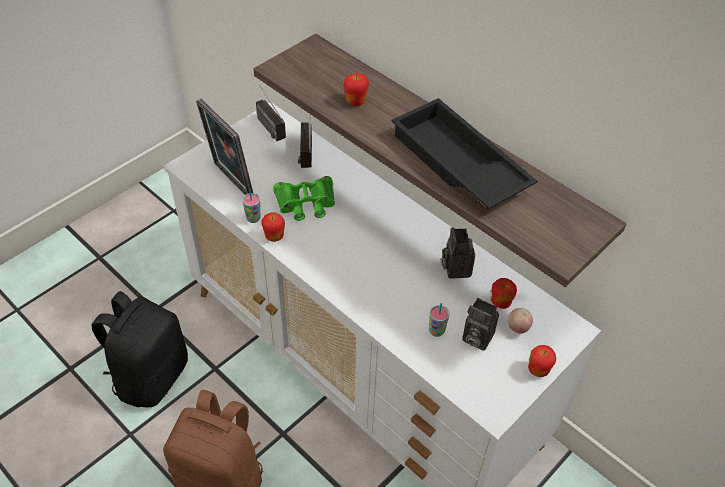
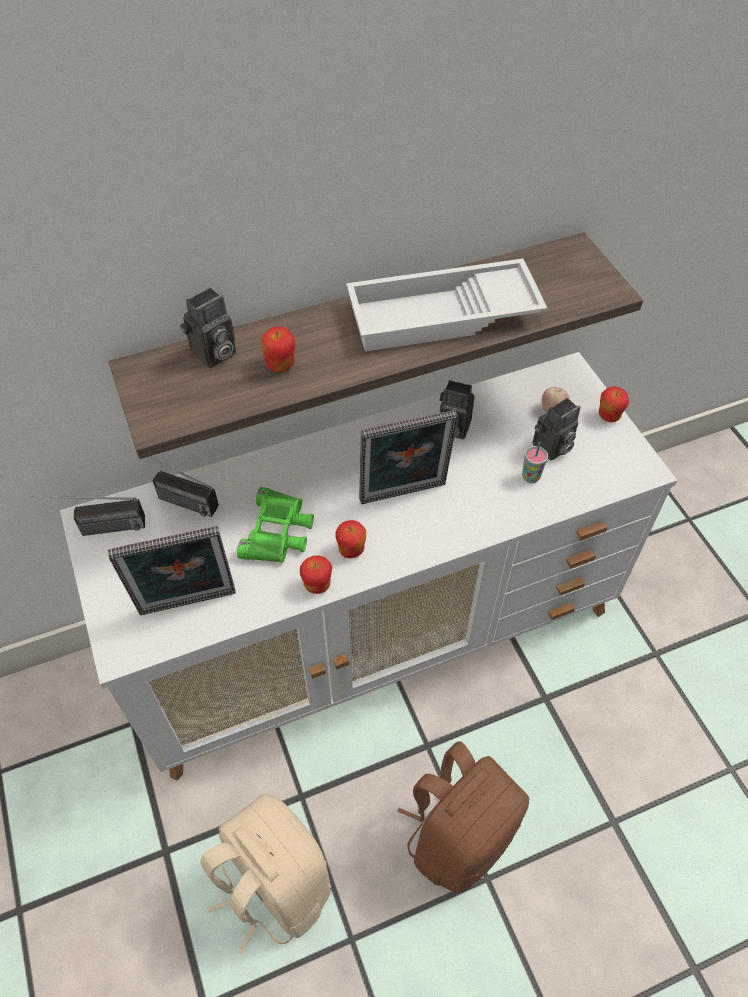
camera: 65 degrees left, 5 degrees up
black backpack [92,291,188,407] -> beige backpack [200,794,331,954]
cup [242,189,260,223] -> none
black tray [391,98,538,209] -> white tray [346,259,547,352]
apple [491,278,517,309] -> apple moved to [335,520,366,558]
none -> camera [180,288,236,368]
none -> picture frame [359,410,458,504]

